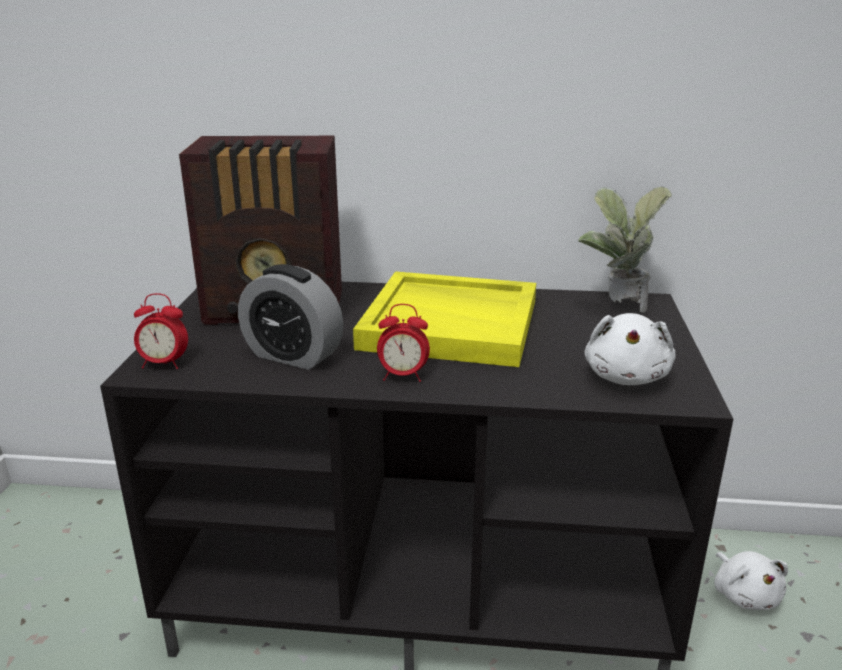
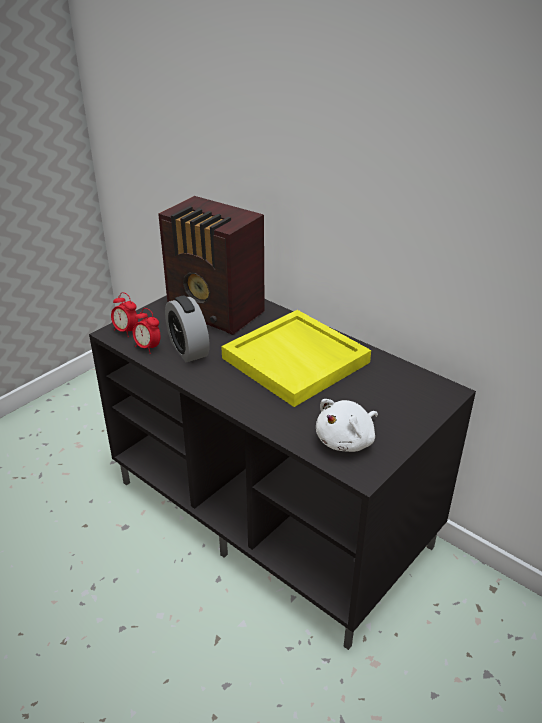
camera: 35 degrees right, 10 degrees up
alarm clock [377,304,430,382] -> alarm clock moved to [133,308,161,354]
potted plant [578,187,672,313] -> none
white plush toy [714,551,788,610] -> none

